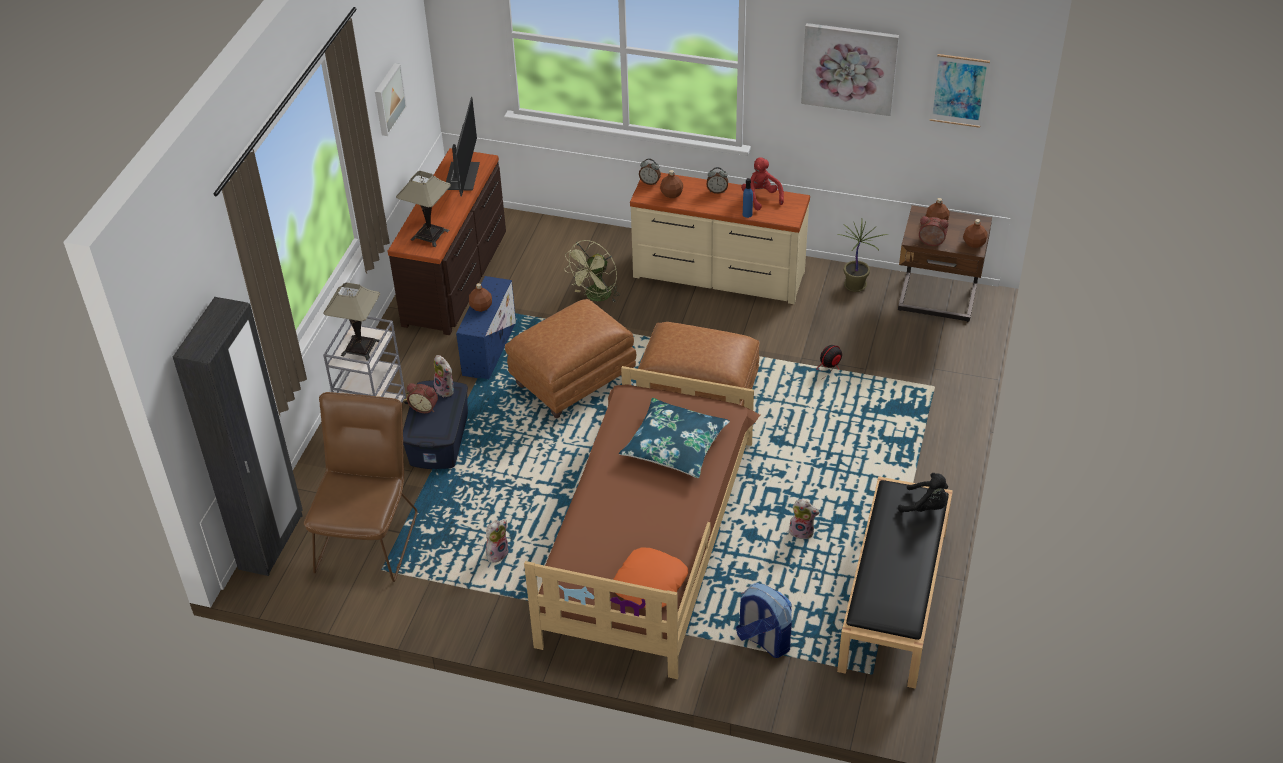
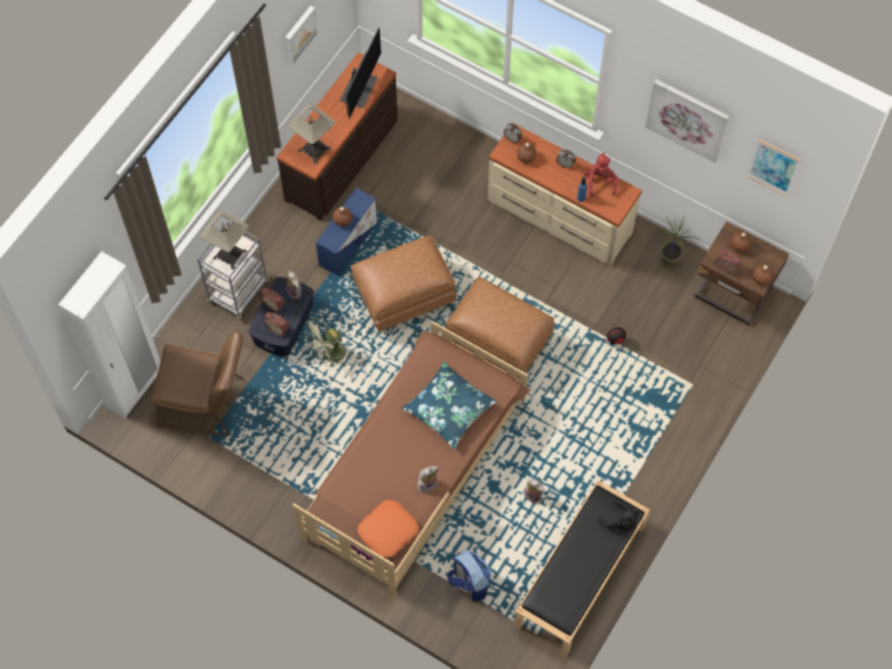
camera: 15 degrees right, 20 degrees up
black wardrobe [173,297,303,576] -> white wardrobe [58,251,161,419]
brown chair [304,392,417,582] -> brown chair turned 75 degrees clockwise [150,330,243,436]
plush toy [486,520,508,563] -> plush toy moved to [418,466,439,492]
green fan [564,240,620,303] -> green fan moved to [304,318,352,367]
none -> alarm clock [265,312,289,336]

